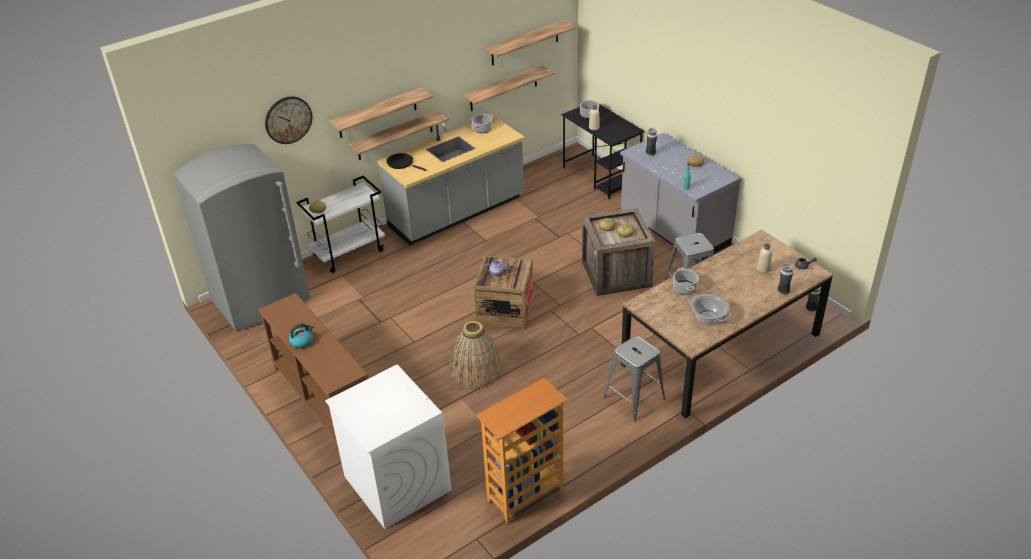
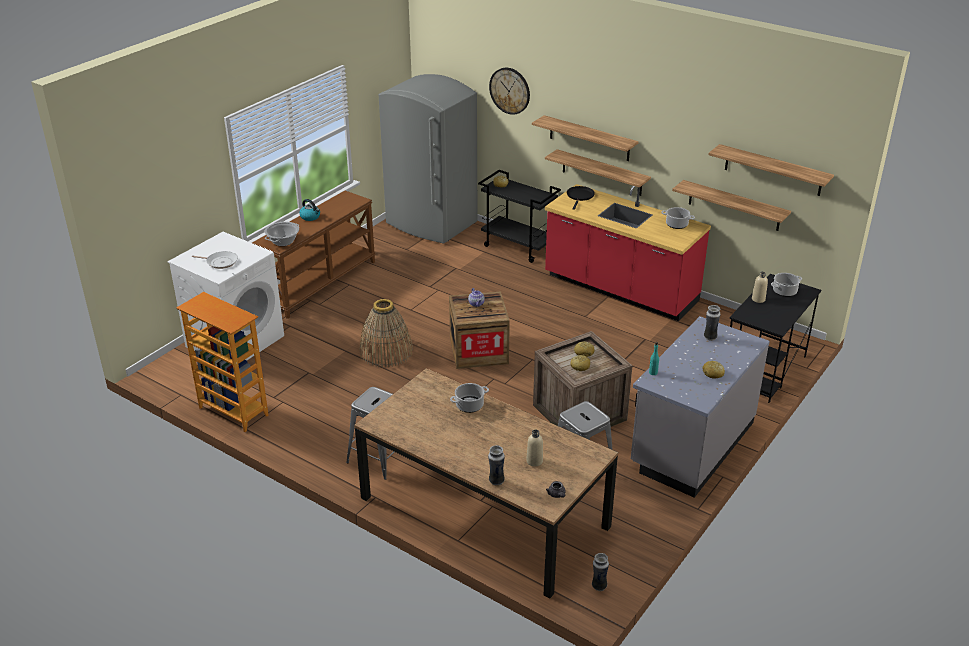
camera: 70 degrees right, 5 degrees down
white cart [296,176,385,273] -> black cart [478,170,561,263]
grey counter [377,116,525,245] -> red counter [545,184,711,321]
cooking pot [688,294,731,324] -> cooking pot moved to [265,222,299,246]
none -> frying pan [192,251,238,269]

